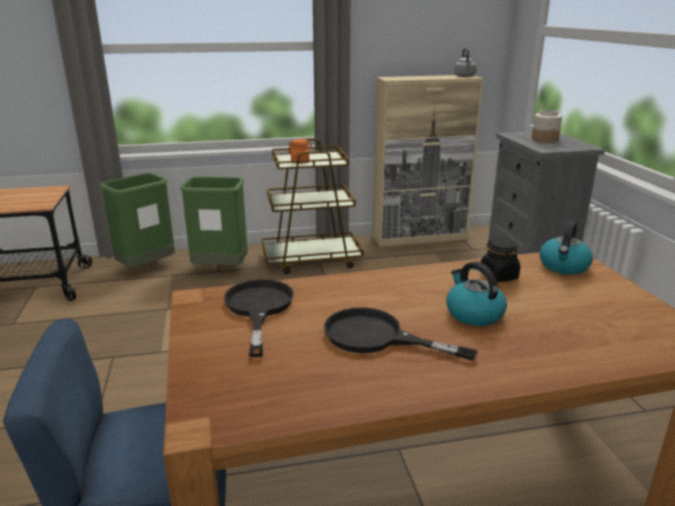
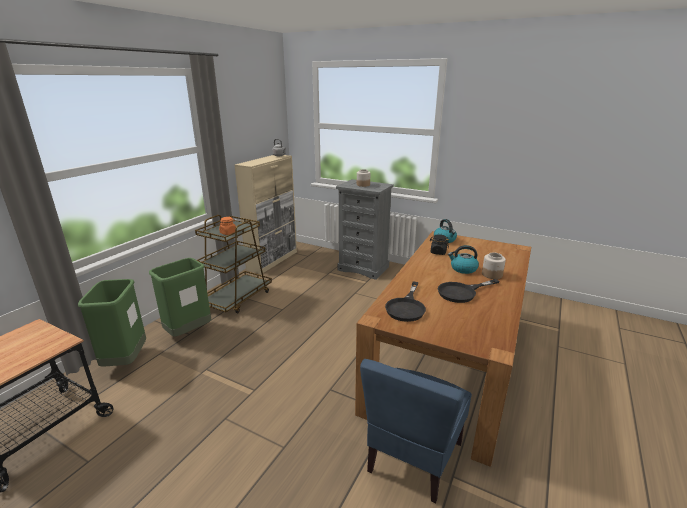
camera: 50 degrees left, 0 degrees up
black frying pan [224,279,294,357] -> black frying pan turned 105 degrees counterclockwise [385,282,426,322]
none -> jar [482,252,506,279]

